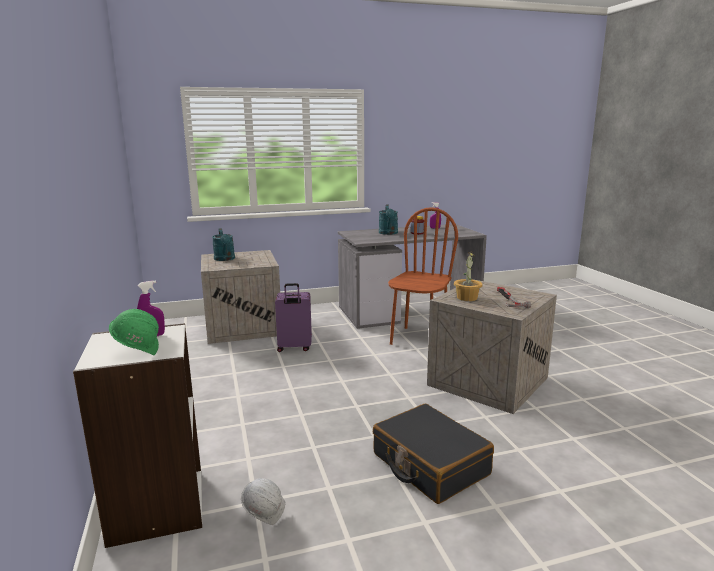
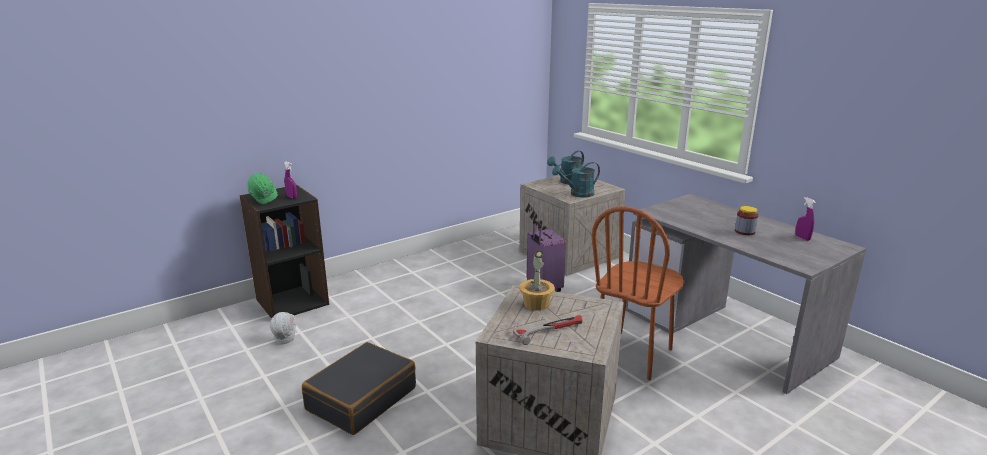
camera: 70 degrees right, 5 degrees up
white bookcase [73,323,202,548] -> black bookcase [240,185,329,319]
turquoise watering can [379,204,398,235] -> turquoise watering can moved to [552,162,600,198]
brown chair [388,207,458,345] -> brown chair turned 120 degrees clockwise [591,206,684,380]

